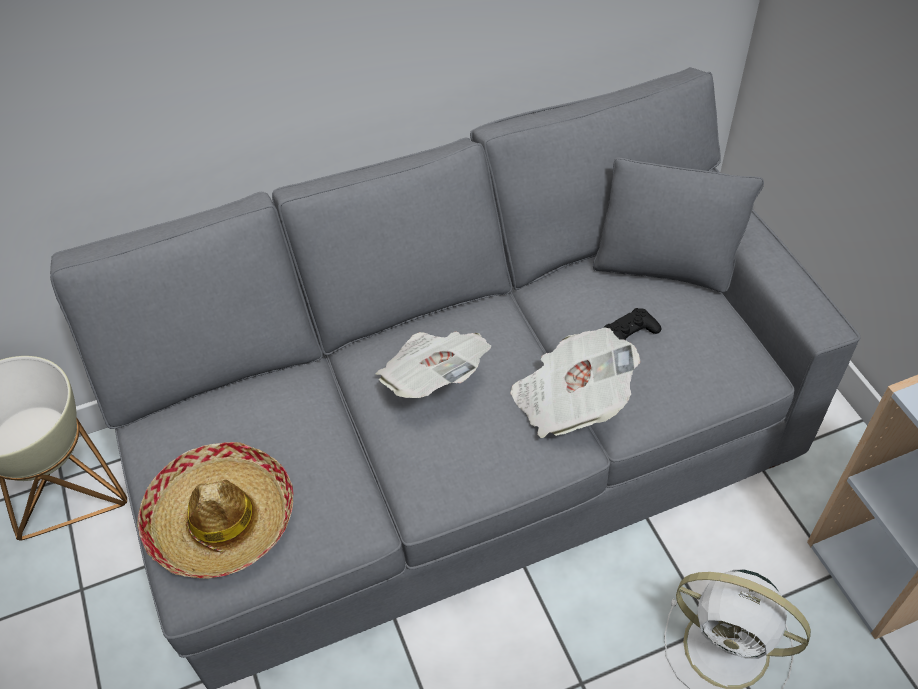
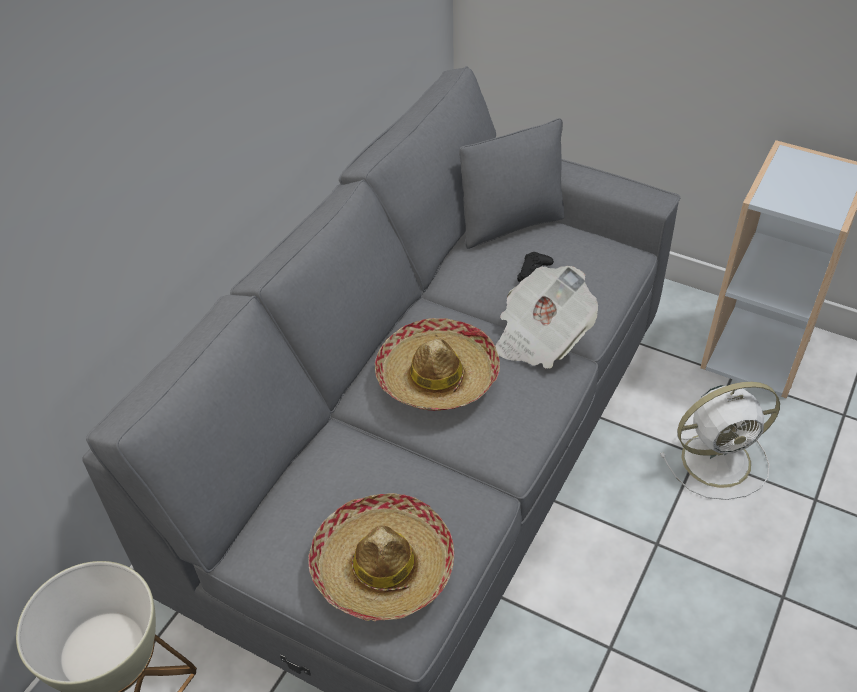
camera: 40 degrees left, 5 degrees down
newspaper [375,332,491,398] -> hat [375,318,500,411]

